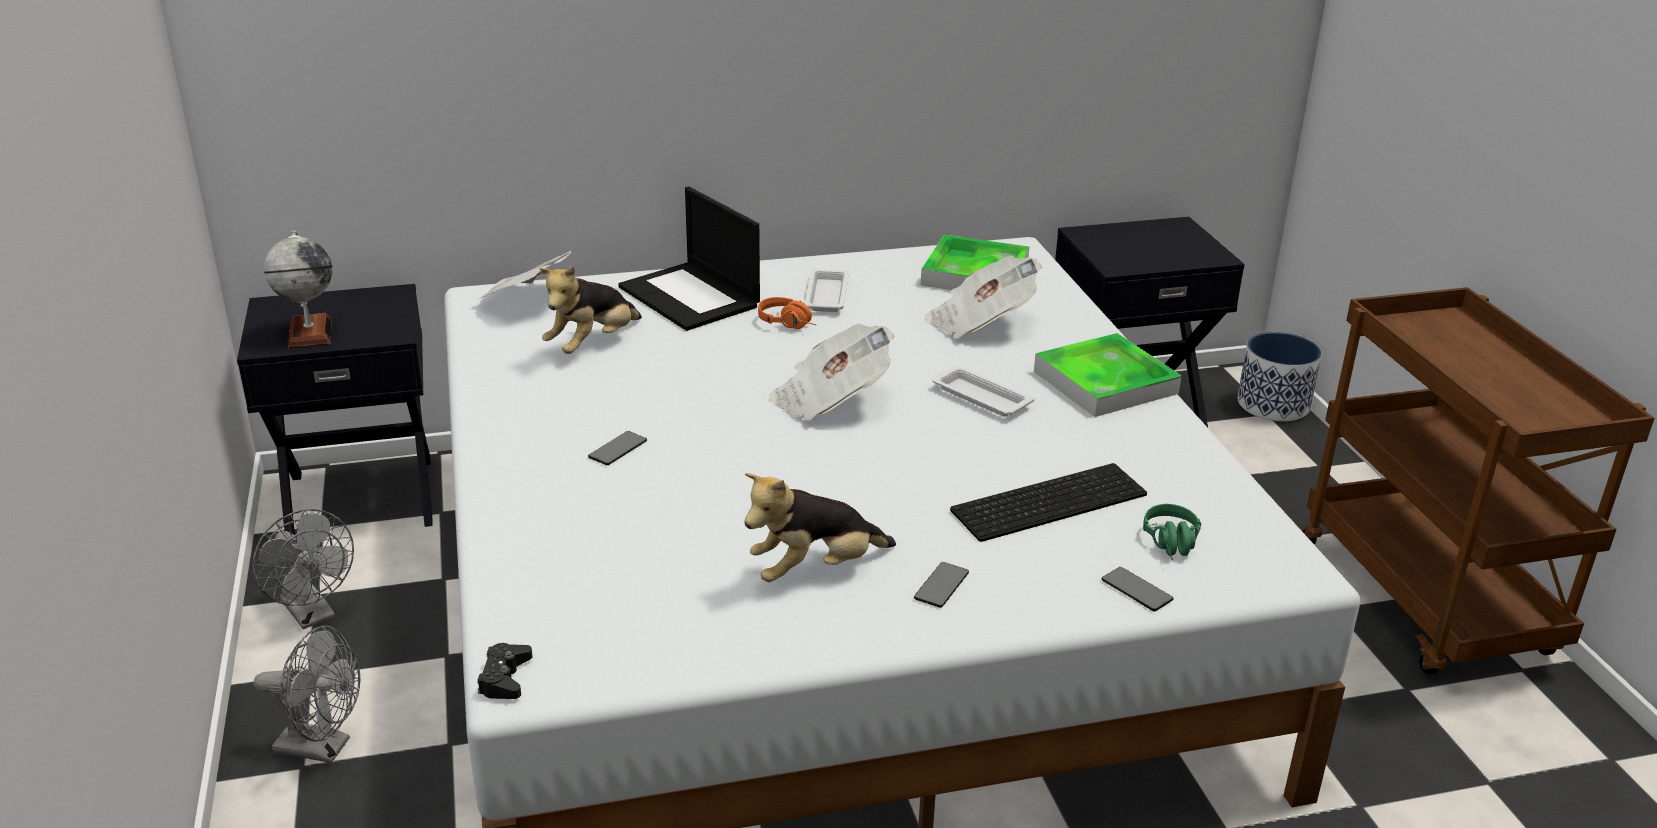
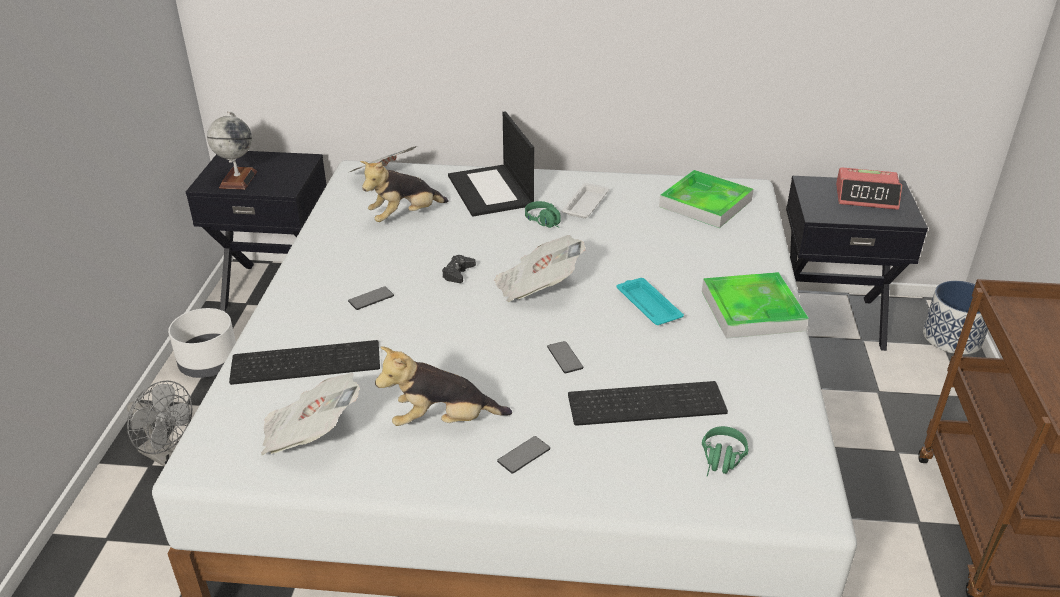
camera: 20 degrees right, 5 degrees up
grey fan [252,509,354,629] -> white planter [168,308,236,378]
black game controller [477,643,533,699] -> black game controller moved to [442,255,476,283]
orange headphones [758,297,817,329] -> green headphones [525,201,561,228]
newspaper [924,256,1042,338] -> newspaper moved to [261,373,359,455]
white tray [932,366,1034,416] -> turquoise tray [617,278,684,325]
phone [1102,567,1173,612] -> phone moved to [547,341,583,373]
none -> keyboard [229,340,380,385]
none -> alarm clock [836,167,902,210]

